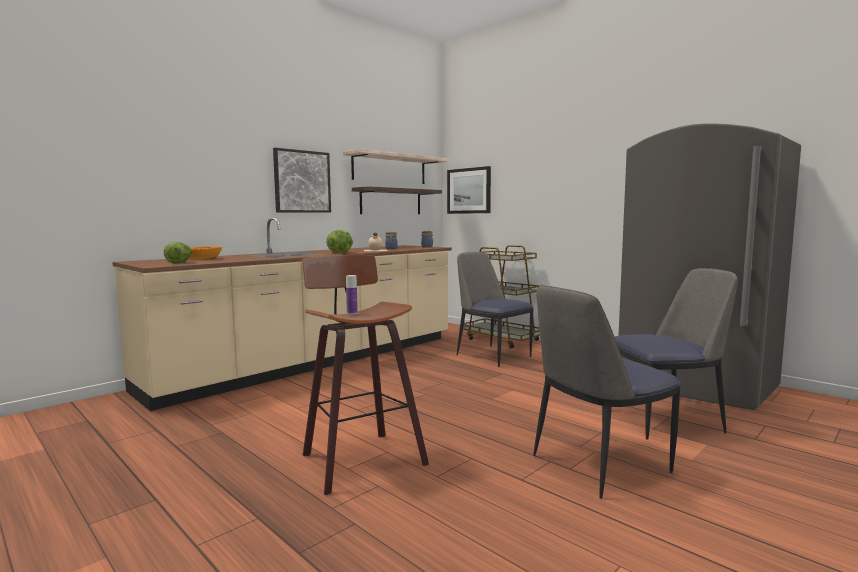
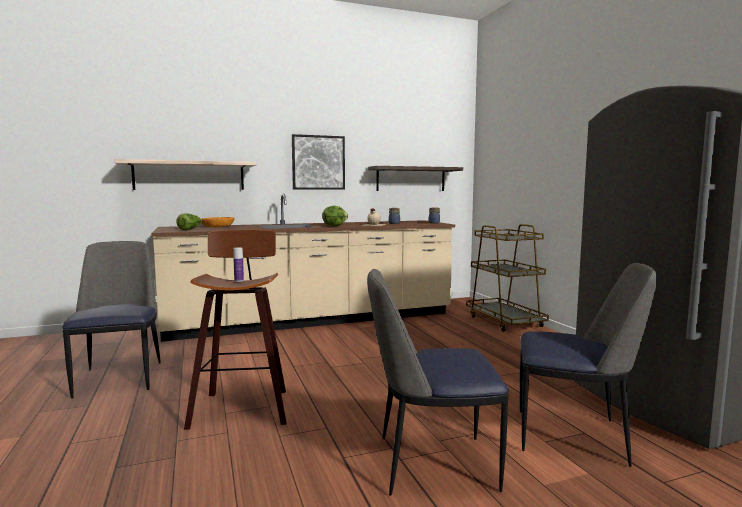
camera: 25 degrees right, 0 degrees up
shelf [343,149,449,184] -> shelf moved to [114,159,256,190]
picture [447,166,491,214] -> none
chair [457,252,534,367] -> chair moved to [62,241,161,399]

